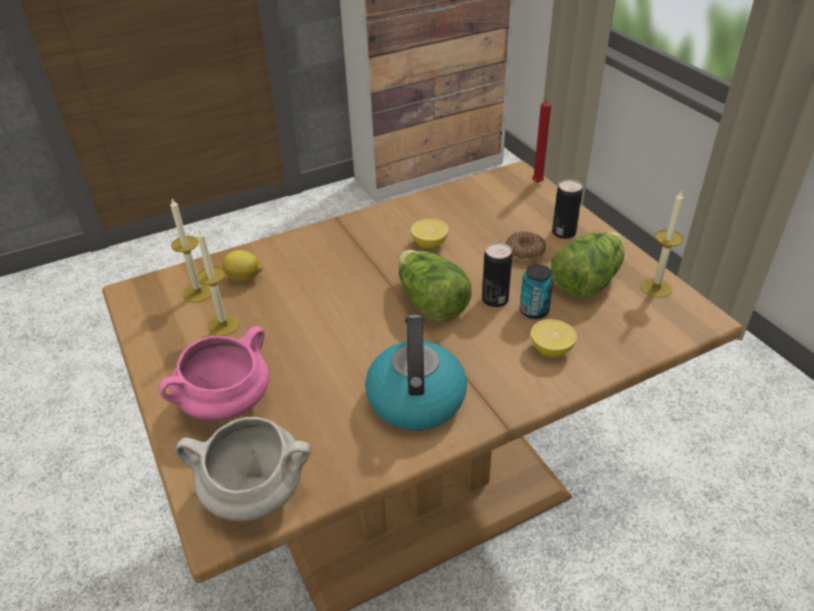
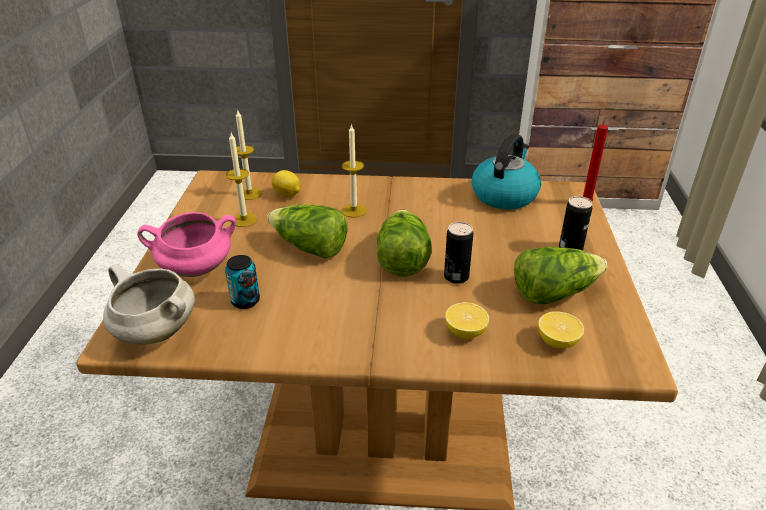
camera: 30 degrees right, 5 degrees down
kettle [365,315,467,431] -> kettle moved to [472,134,541,210]
lemon [411,219,449,248] -> lemon moved to [538,311,584,348]
donut [506,231,546,261] -> none
can [520,264,554,319] -> can moved to [225,255,260,309]
candle [641,190,684,298] -> candle moved to [342,124,367,218]
none -> lettuce [267,204,348,259]

